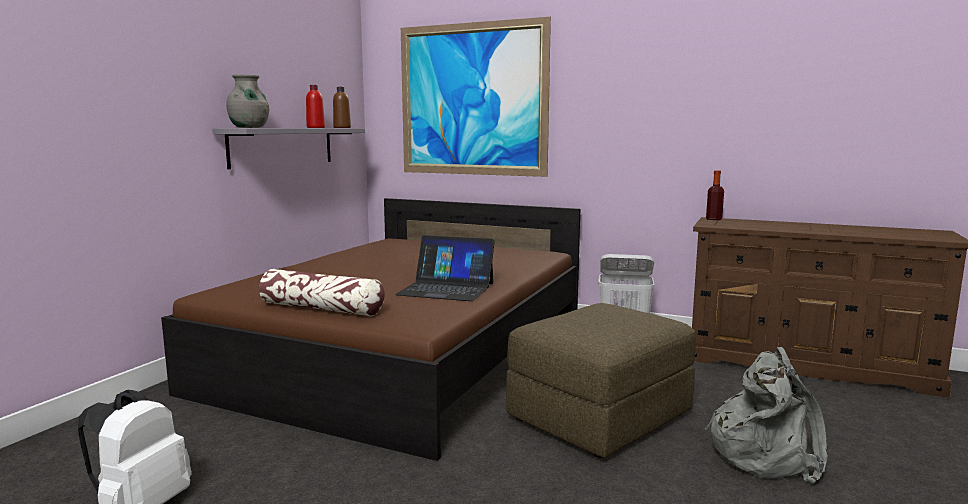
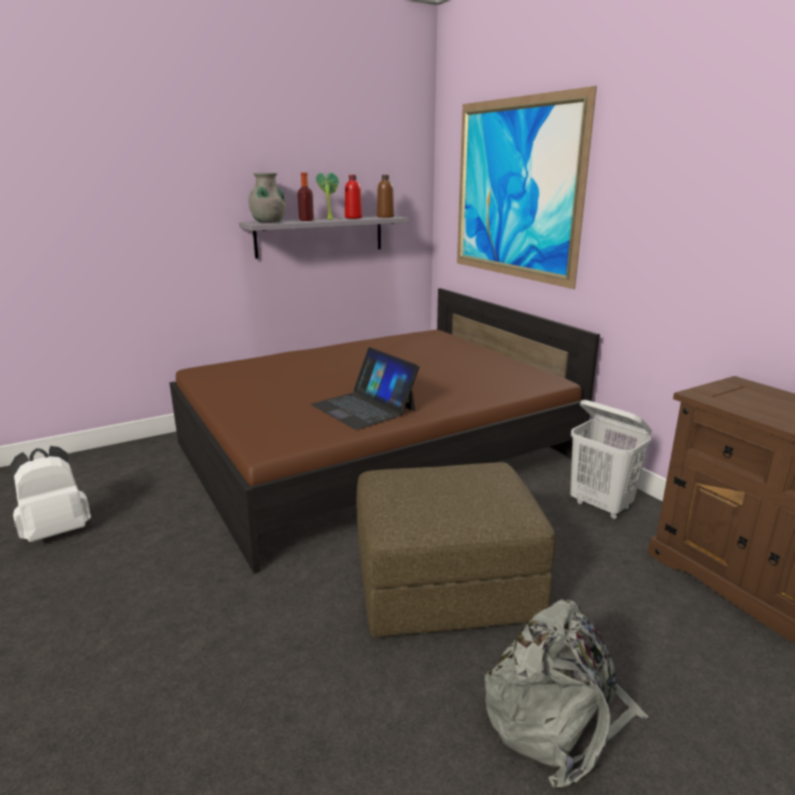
camera: 35 degrees right, 10 degrees up
pillow [259,269,385,317] -> none
bottle [706,170,724,220] -> bottle moved to [298,172,314,221]
none -> potted plant [316,172,339,220]

